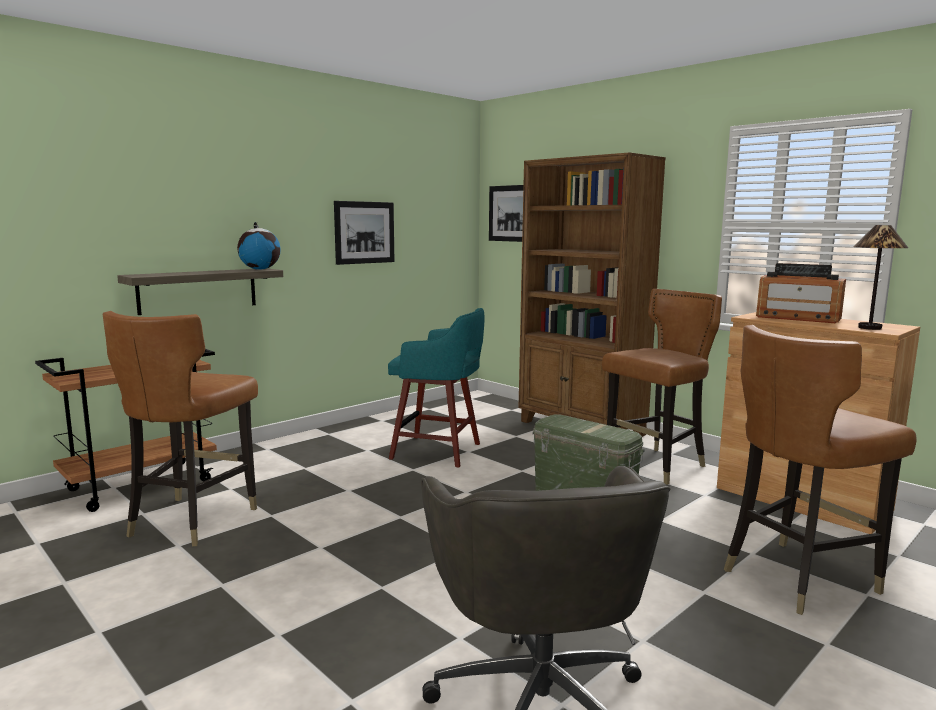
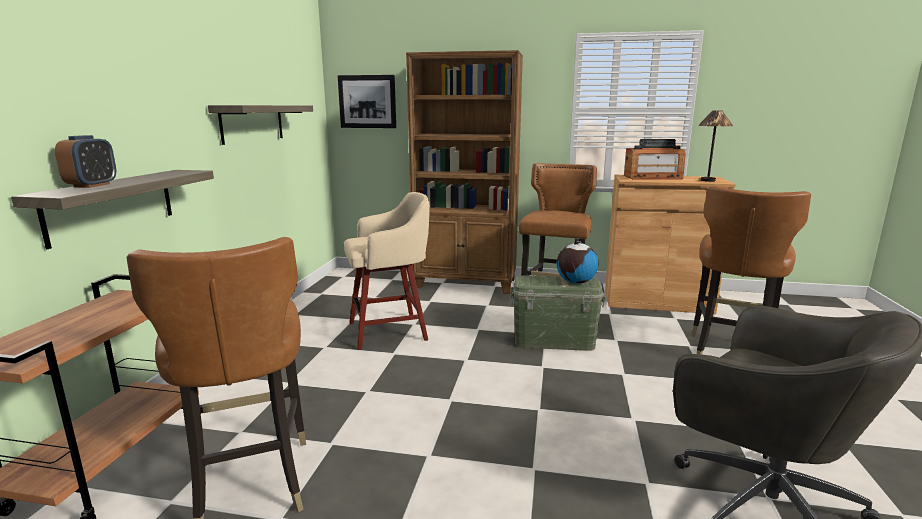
camera: 35 degrees left, 5 degrees up
globe [237,222,281,270] -> globe moved to [557,238,599,284]
picture [334,201,394,265] -> shelf [208,105,313,145]
turquoise stool [388,308,485,467] -> beige stool [344,192,429,350]
none -> alarm clock [55,135,116,188]

